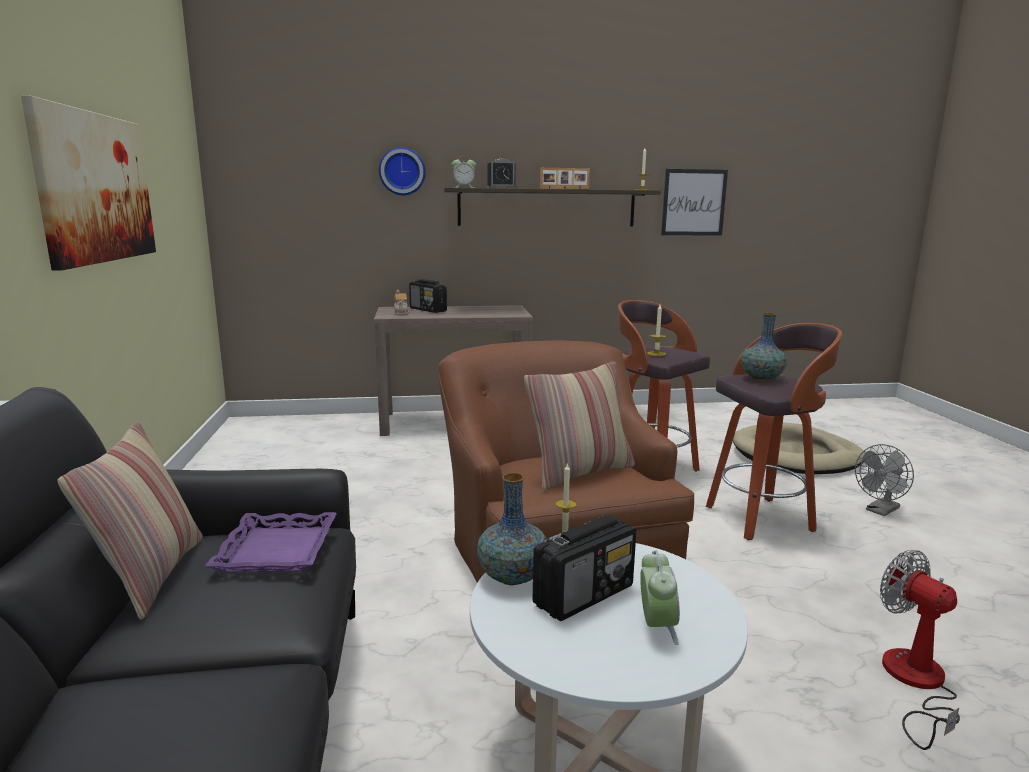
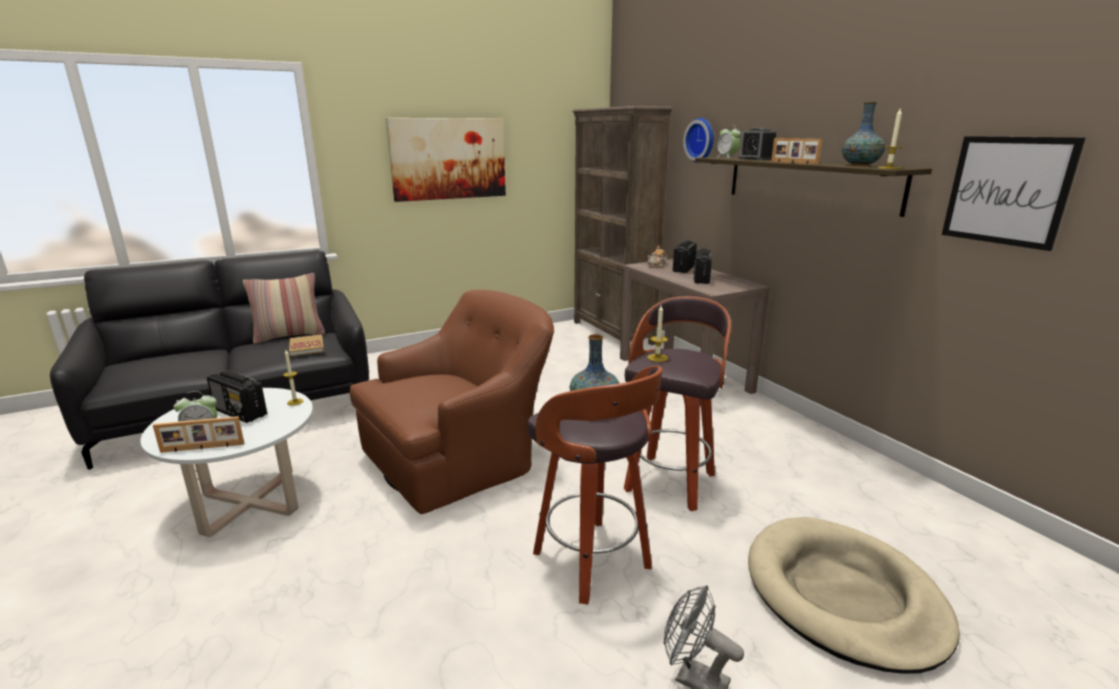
camera: 70 degrees right, 5 degrees up
purple tray [205,512,337,572] -> book [289,335,324,356]
vase [477,473,546,585] -> vase moved to [842,102,885,166]
pillow [524,362,635,490] -> none
fan [880,550,960,750] -> none
none -> picture frame [153,416,244,453]
none -> brown bookcase [572,106,672,345]
none -> radio [693,248,712,284]

